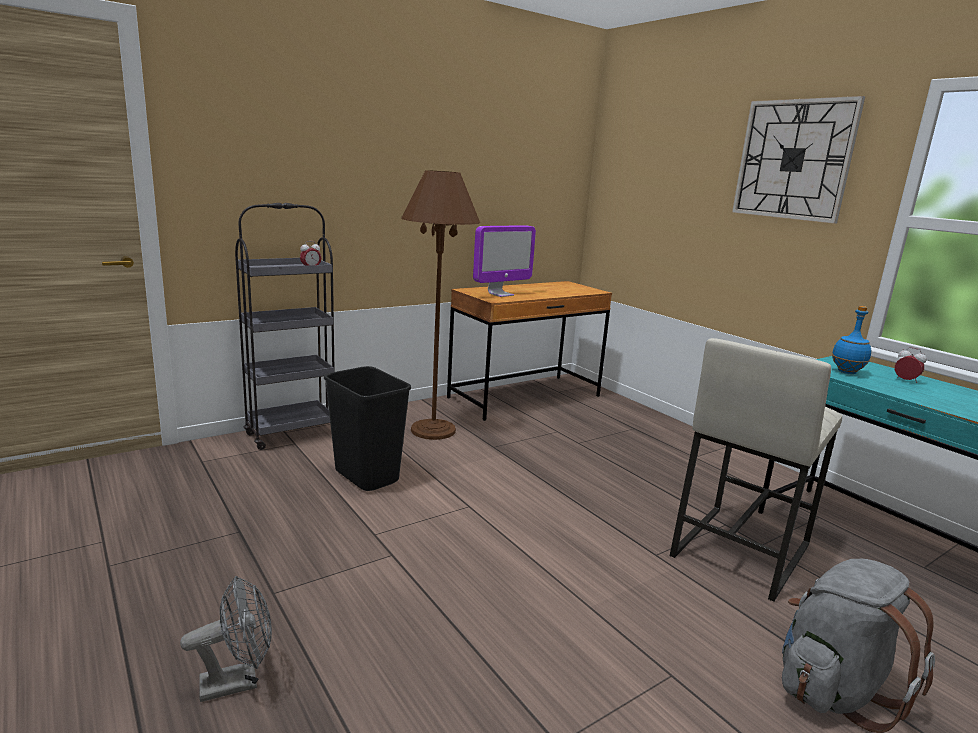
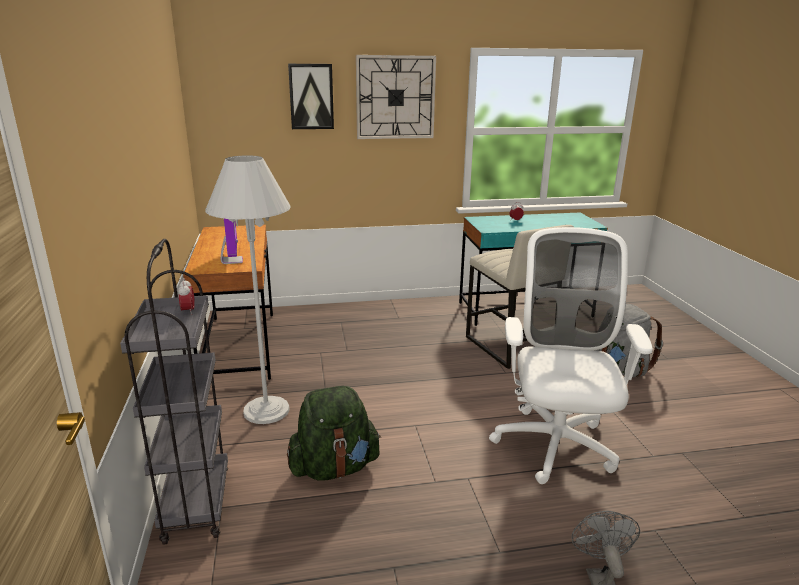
camera: 65 degrees left, 5 degrees up
black trash can [324,366,411,491] -> green backpack [287,386,381,481]
brown floor lamp [401,170,480,440] -> white floor lamp [205,155,291,424]
blue bottle [832,306,871,374] -> none
none -> picture [288,64,334,129]
none -> white office chair [489,227,653,484]

